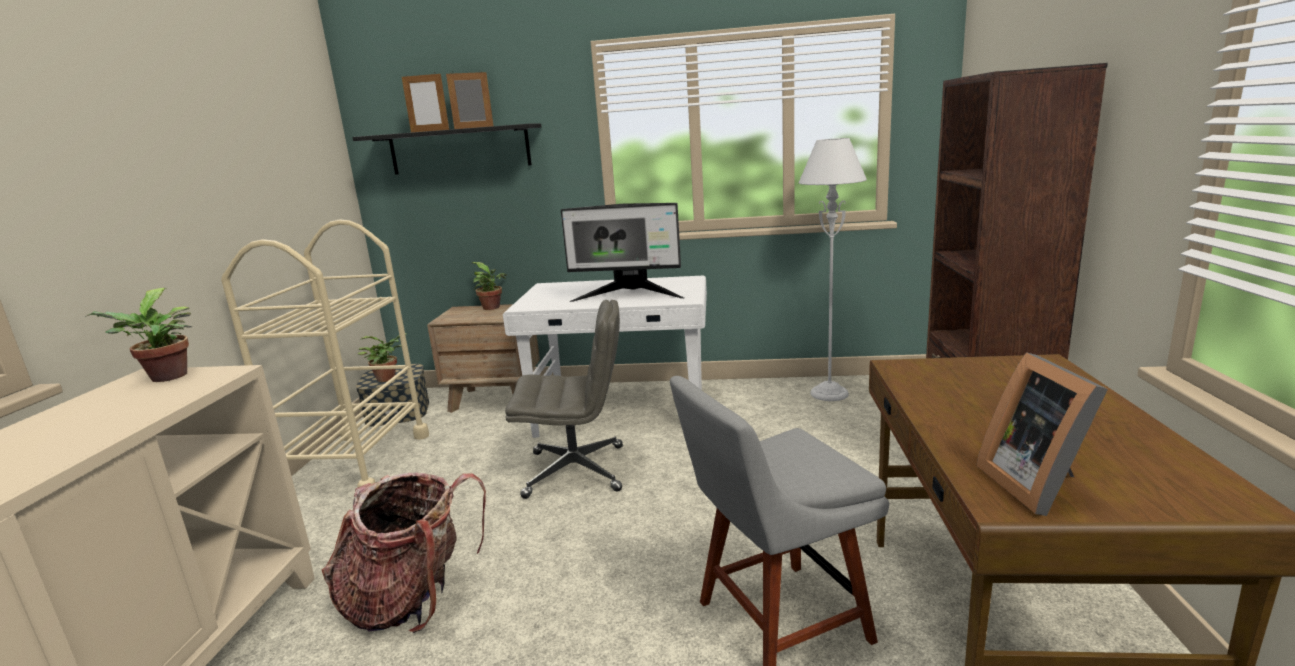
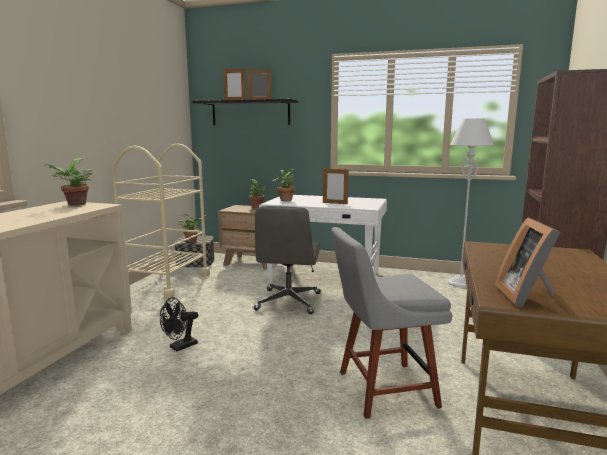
camera: 10 degrees right, 5 degrees down
backpack [322,472,486,633] -> black fan [160,297,198,351]
grey office chair [505,300,623,499] -> grey office chair turned 90 degrees clockwise [254,206,321,314]
monitor [561,203,684,302] -> picture frame [323,169,348,204]
none -> potted plant [272,169,295,201]

